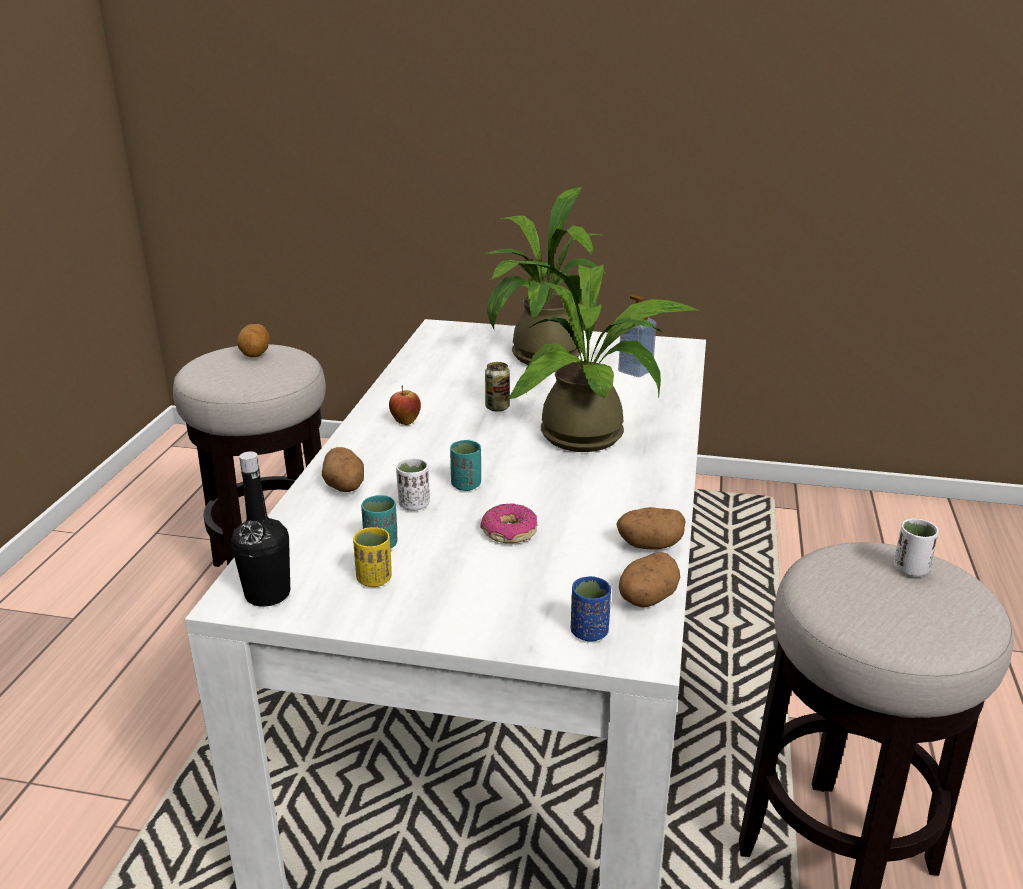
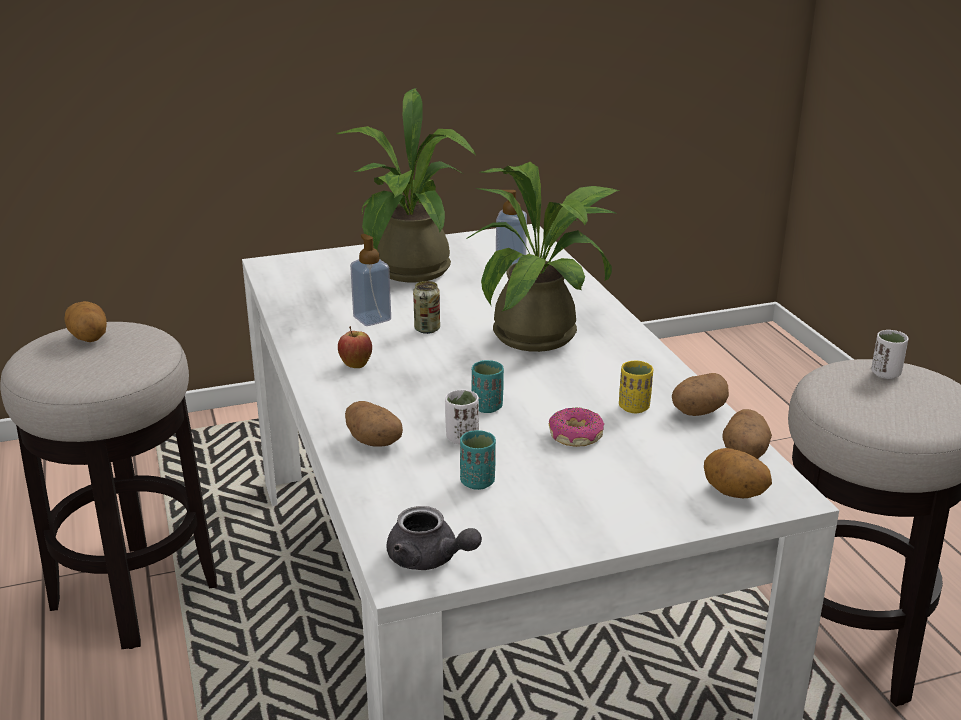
camera: 30 degrees left, 0 degrees up
black bottle [231,451,290,607] -> grey teapot [387,506,482,570]
yellow cup [353,527,392,587] -> yellow cup moved to [619,360,653,413]
blue cup [571,576,611,642] -> potato [704,448,772,498]
none -> soap dispenser [350,234,391,326]

